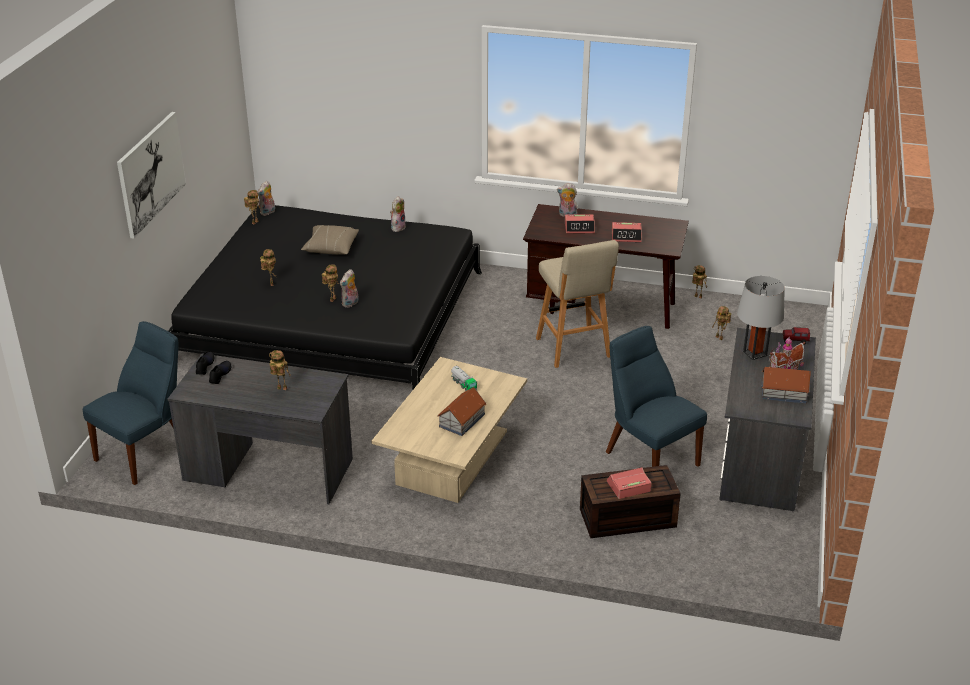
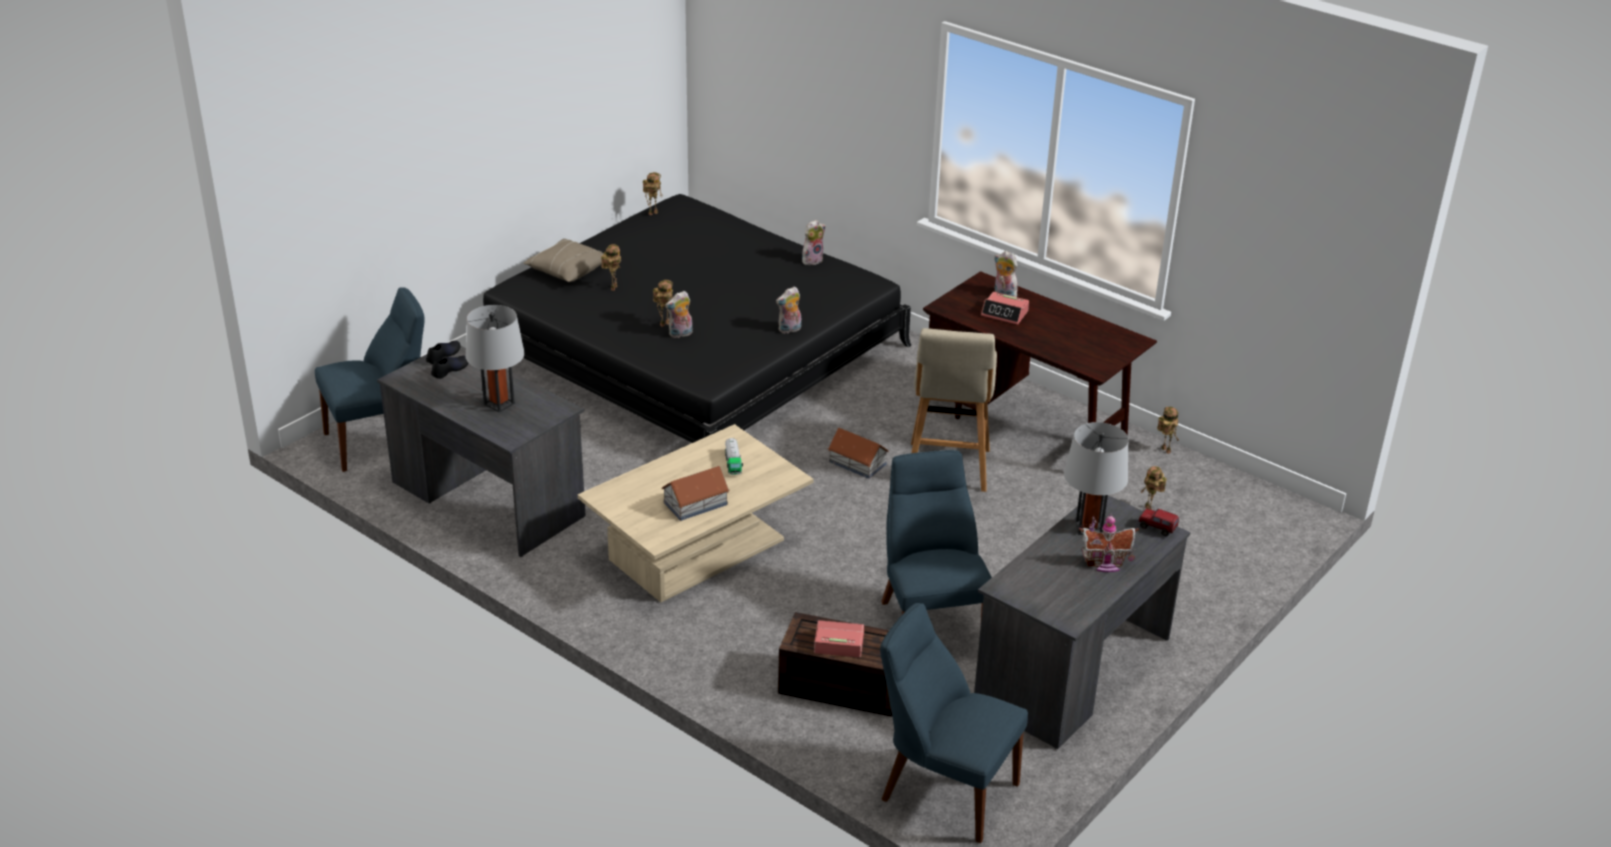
camera: 25 degrees right, 0 degrees up
picture [117,112,186,239] -> none
plush toy [257,181,275,216] -> plush toy moved to [776,287,801,334]
toy robot [269,350,291,390] -> grey table lamp [466,305,524,413]
beige pillow [301,225,359,255] -> beige pillow moved to [523,239,604,282]
alarm clock [612,222,642,242] -> none
toy house [761,367,811,403] -> toy house moved to [828,428,889,479]
none -> blue chair [880,603,1028,843]

